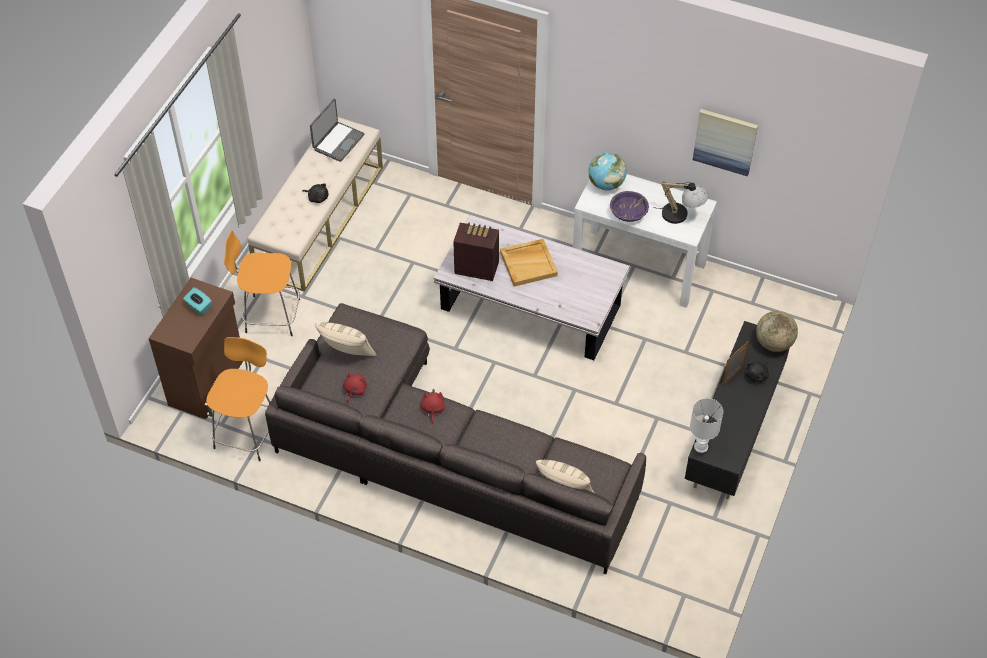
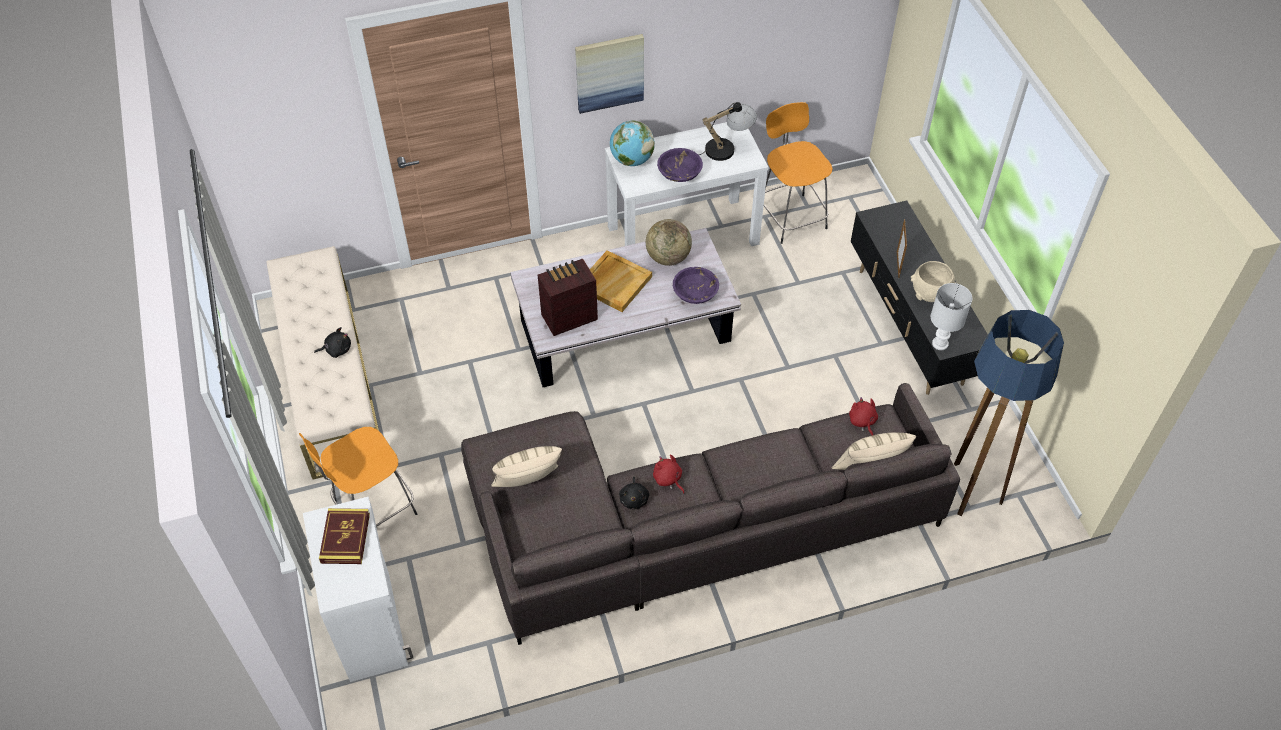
camera: 40 degrees left, 0 degrees up
brown cabinet [149,278,243,419] -> white cabinet [303,496,413,682]
turquoise tissue box [183,287,212,315] -> book [319,508,370,564]
orange stool [206,337,270,461] -> orange stool moved to [764,102,833,244]
laptop [310,99,365,162] -> none
red plush toy [343,371,367,403] -> red plush toy moved to [849,397,878,436]
picture [693,109,758,176] -> picture moved to [575,34,644,114]
black plush toy [746,362,769,382] -> black plush toy moved to [619,477,649,510]
globe [756,311,798,352] -> globe moved to [646,219,692,266]
none -> purple bowl [673,267,719,304]
none -> beige bowl [911,261,956,302]
none -> floor lamp [954,310,1064,516]

